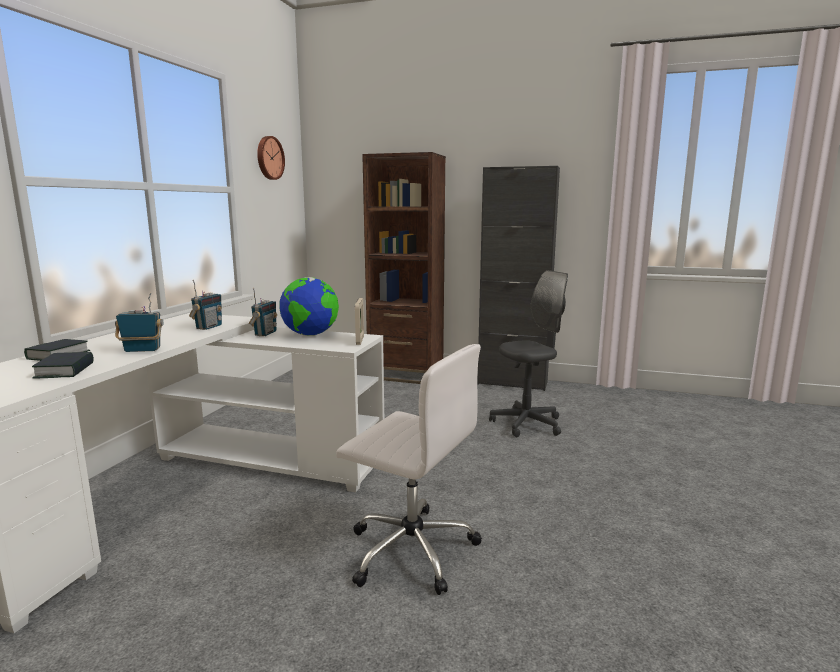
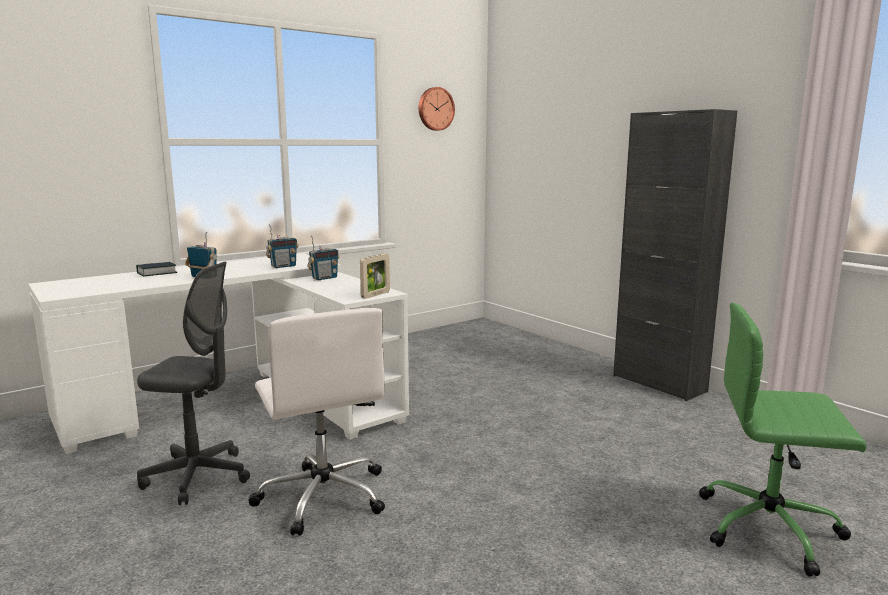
camera: 35 degrees right, 0 degrees up
book [32,352,94,378] -> none
globe [279,277,339,336] -> none
brown bookcase [362,152,446,384] -> none
grey office chair [489,270,568,437] -> grey office chair moved to [137,262,250,505]
none -> green office chair [699,303,866,577]

